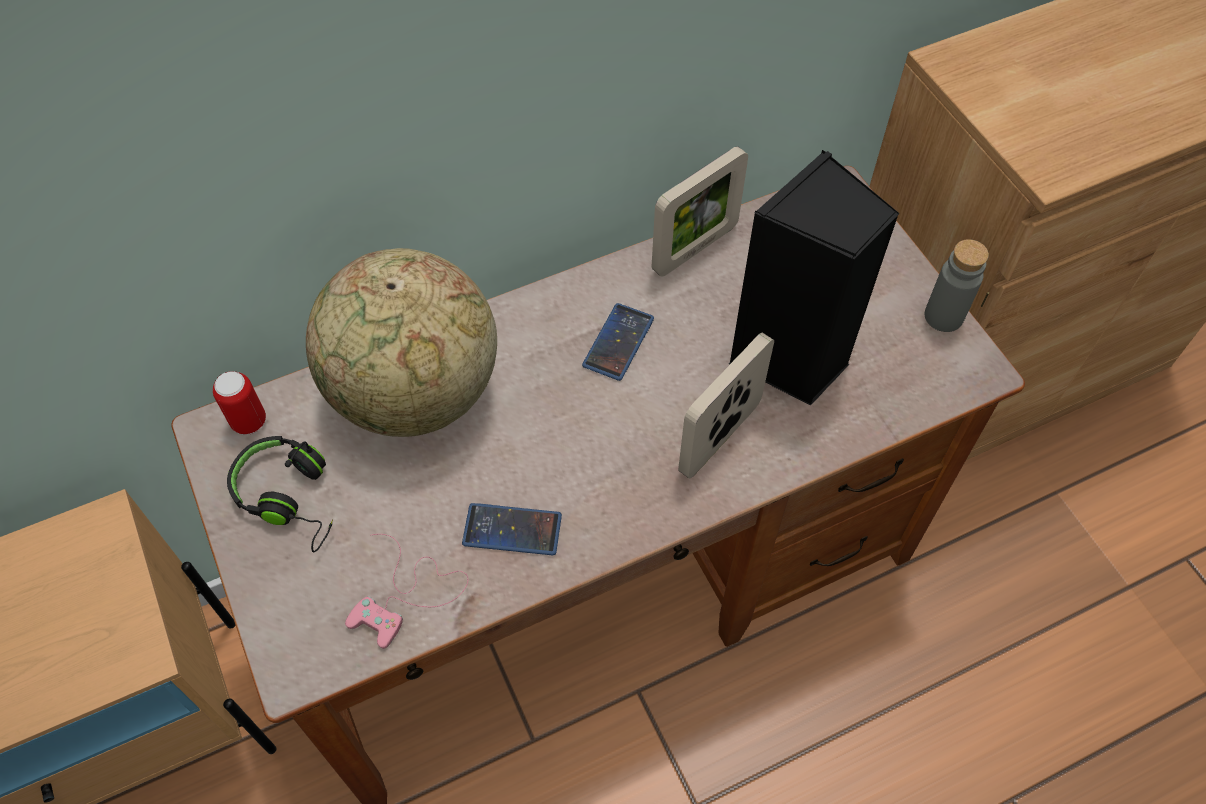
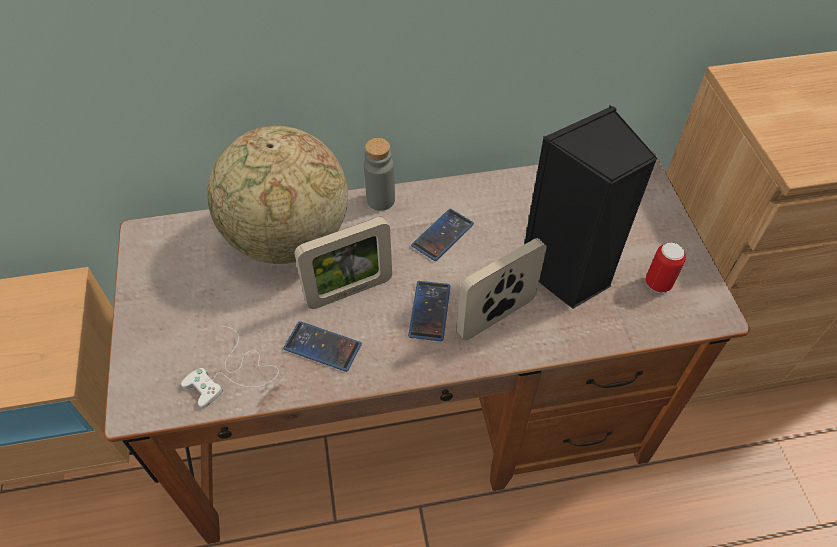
camera: 15 degrees right, 5 degrees down
can [213,371,266,435] -> can moved to [646,242,686,293]
black headphones [227,436,333,552] -> none
pink game controller [345,534,468,649] -> white game controller [181,326,279,408]
picture frame [652,146,748,277] -> picture frame moved to [294,217,392,309]
grey bottle [924,239,989,332] -> grey bottle moved to [364,138,395,211]
none -> phone [408,281,450,341]

